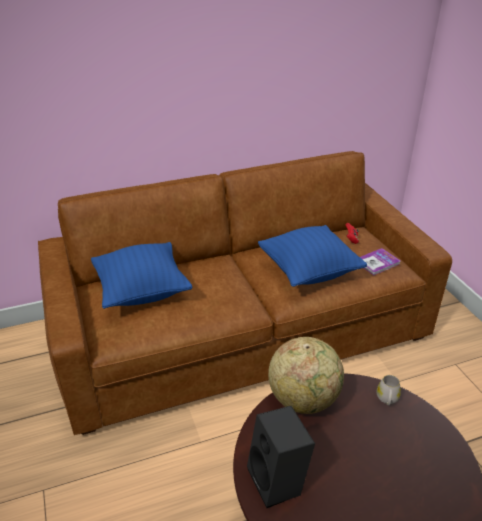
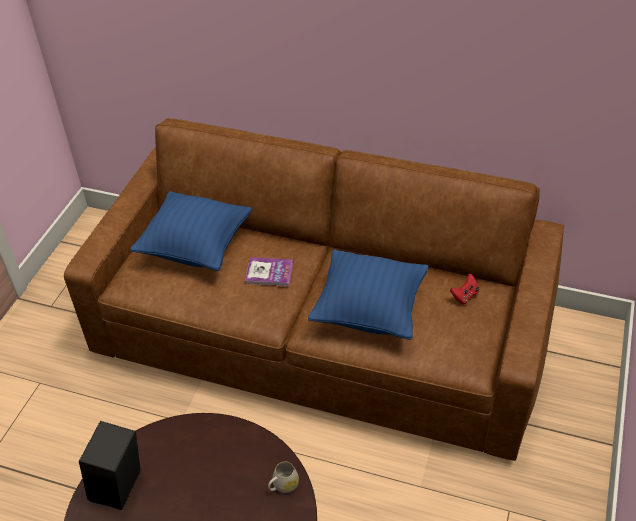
camera: 40 degrees right, 10 degrees up
globe [268,337,344,414] -> none
book [360,248,401,275] -> book moved to [245,257,293,286]

